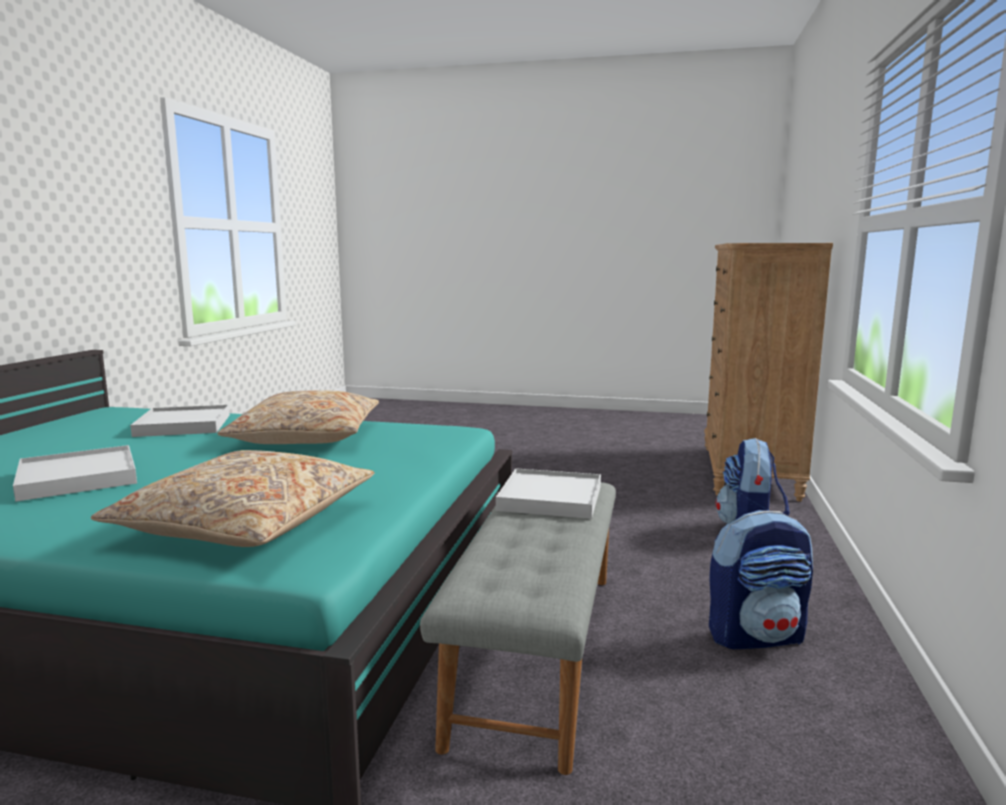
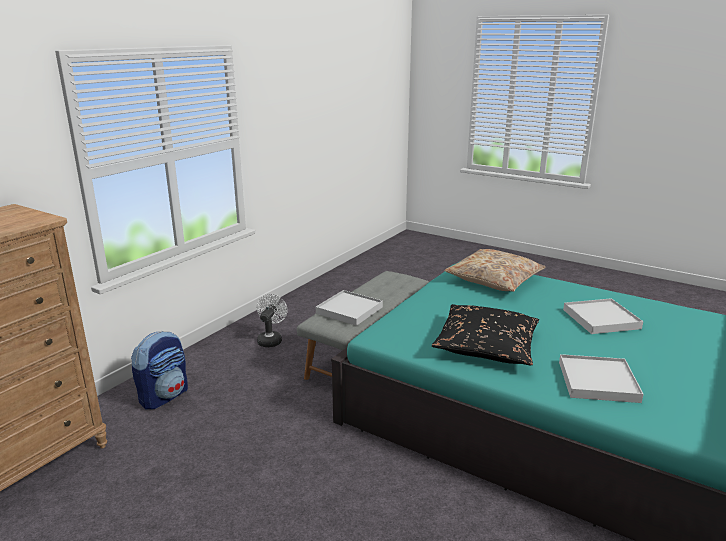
camera: 160 degrees left, 10 degrees up
beige pillow [217,390,379,444] -> black pillow [432,304,539,366]
backpack [709,510,813,649] -> white fan [257,294,287,347]

